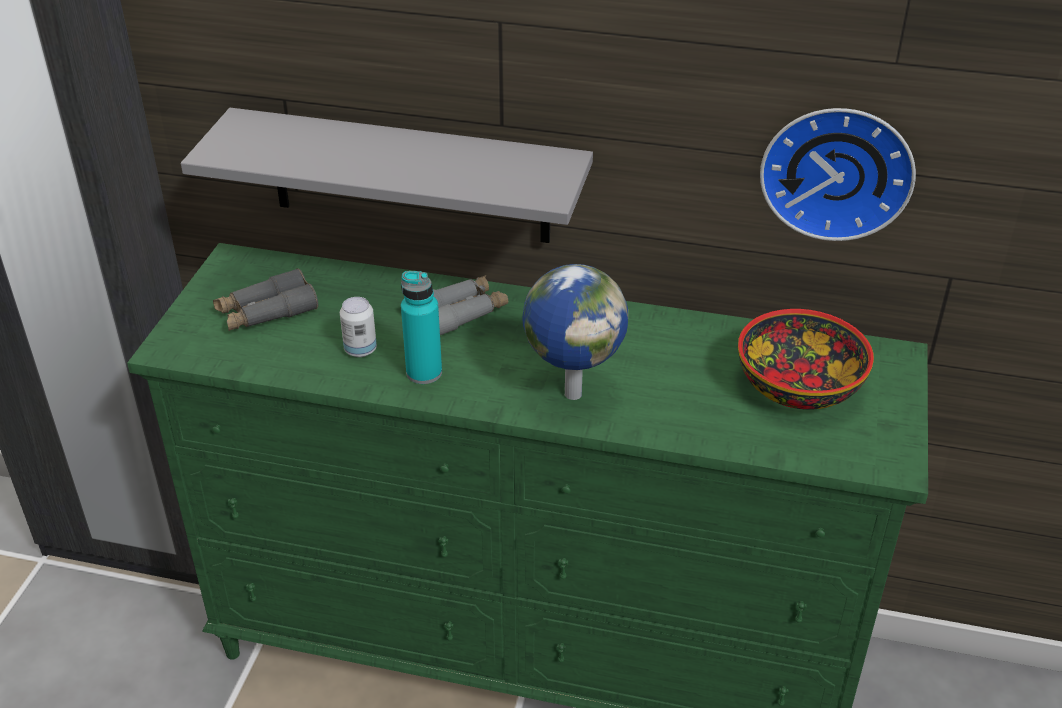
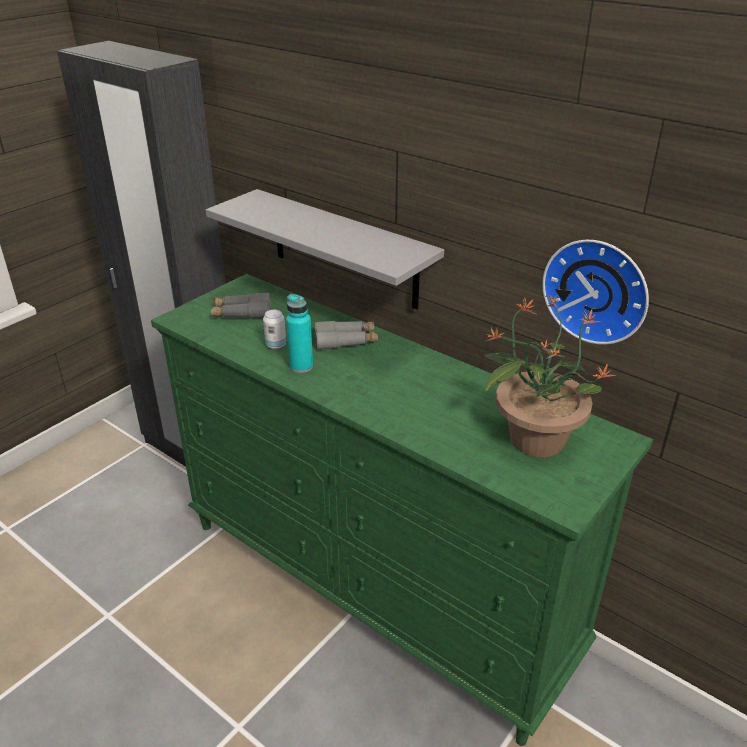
camera: 25 degrees right, 5 degrees down
globe [522,264,628,400] -> none
bowl [738,309,874,410] -> potted plant [484,295,616,457]

